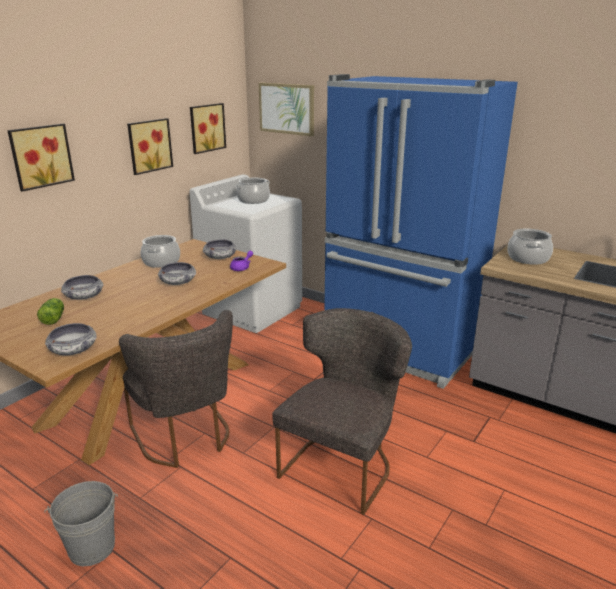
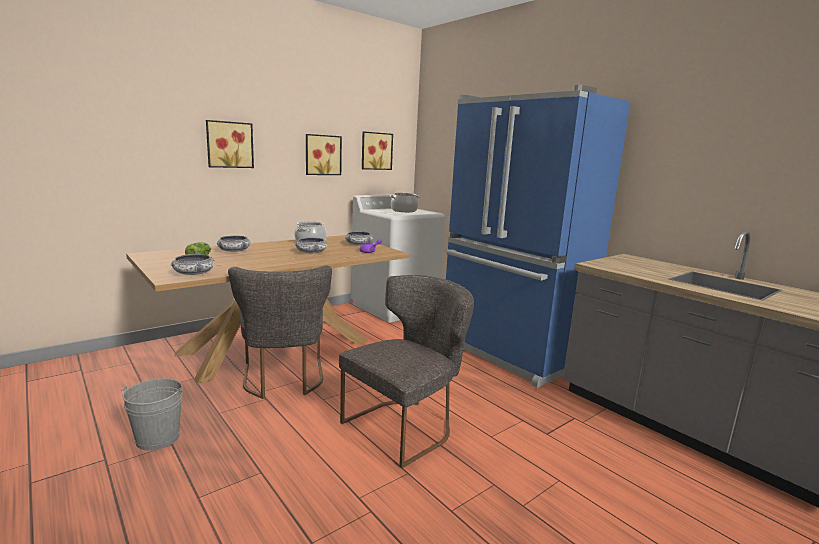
camera: 15 degrees right, 10 degrees down
picture [259,83,314,136] -> none
cooking pot [507,229,553,265] -> none

